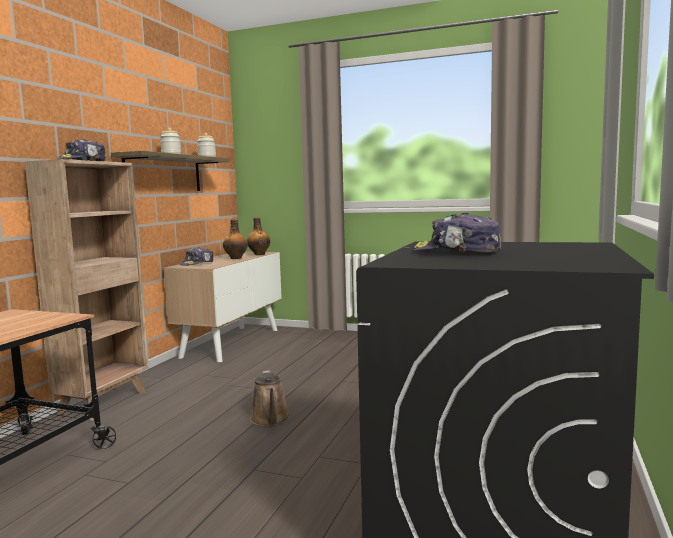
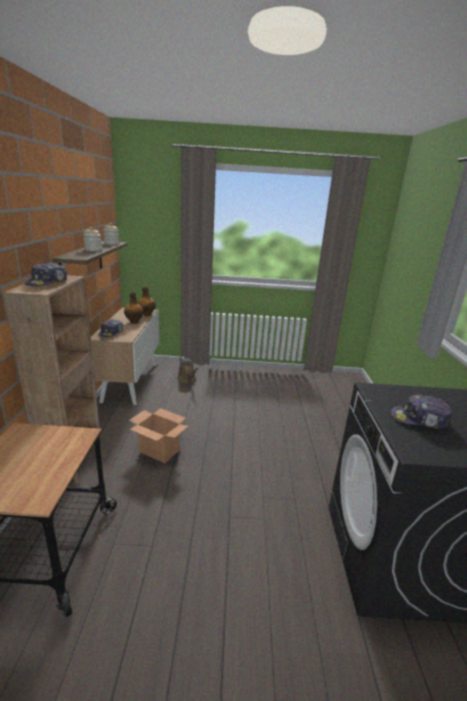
camera: 20 degrees left, 15 degrees up
brown watering can [250,370,290,426] -> brown watering can moved to [177,357,198,383]
none -> cardboard box [129,408,188,463]

